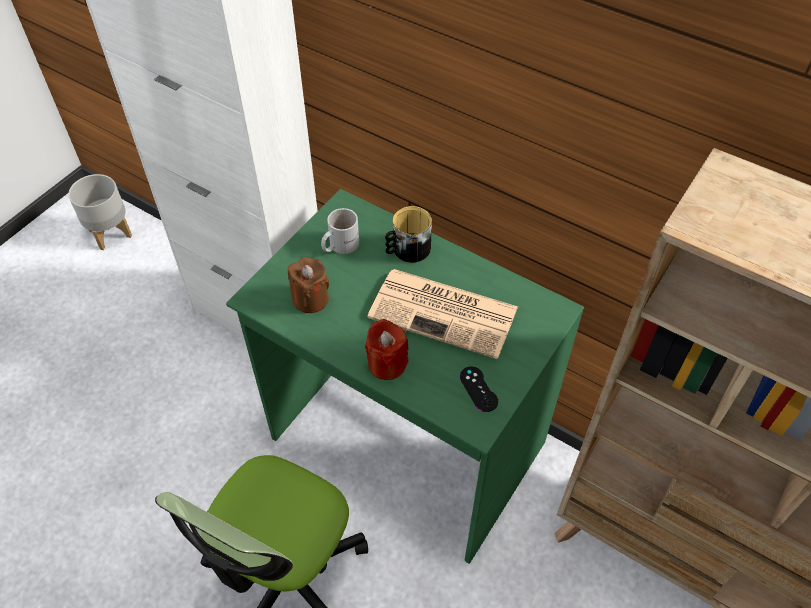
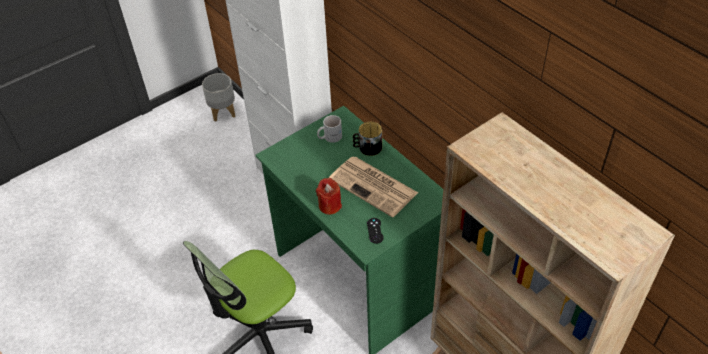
camera: 20 degrees right, 5 degrees down
brown candle [288,257,329,313] -> none

